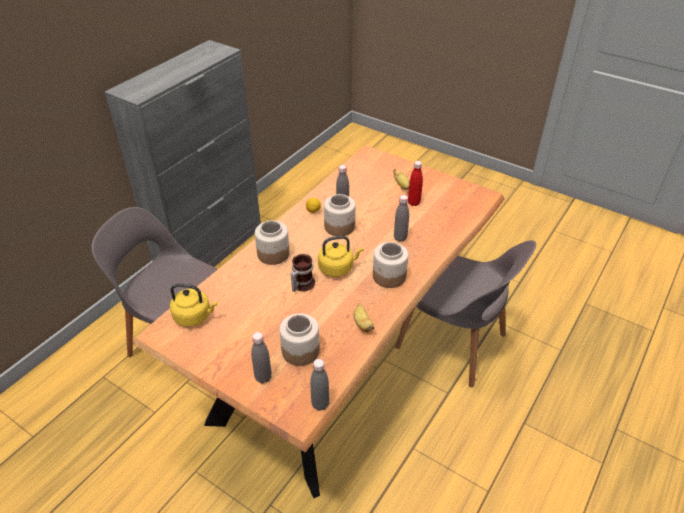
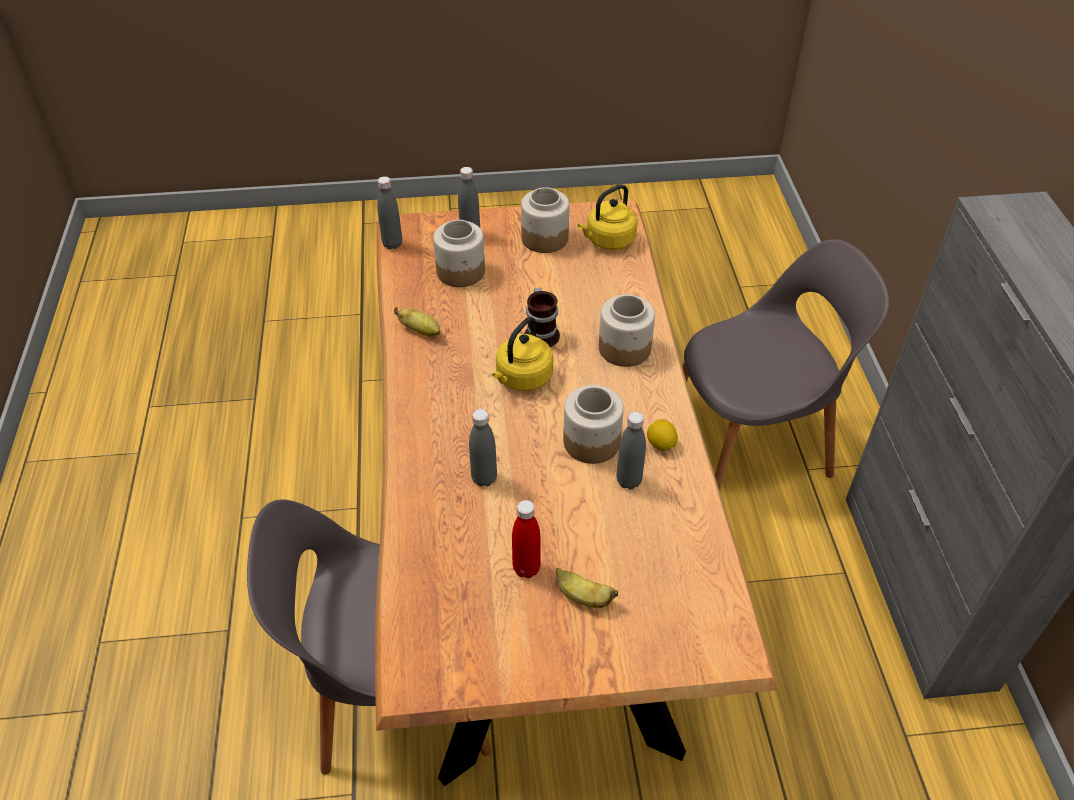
camera: 140 degrees right, 5 degrees up
jar [373,242,408,288] -> jar moved to [521,187,569,253]

